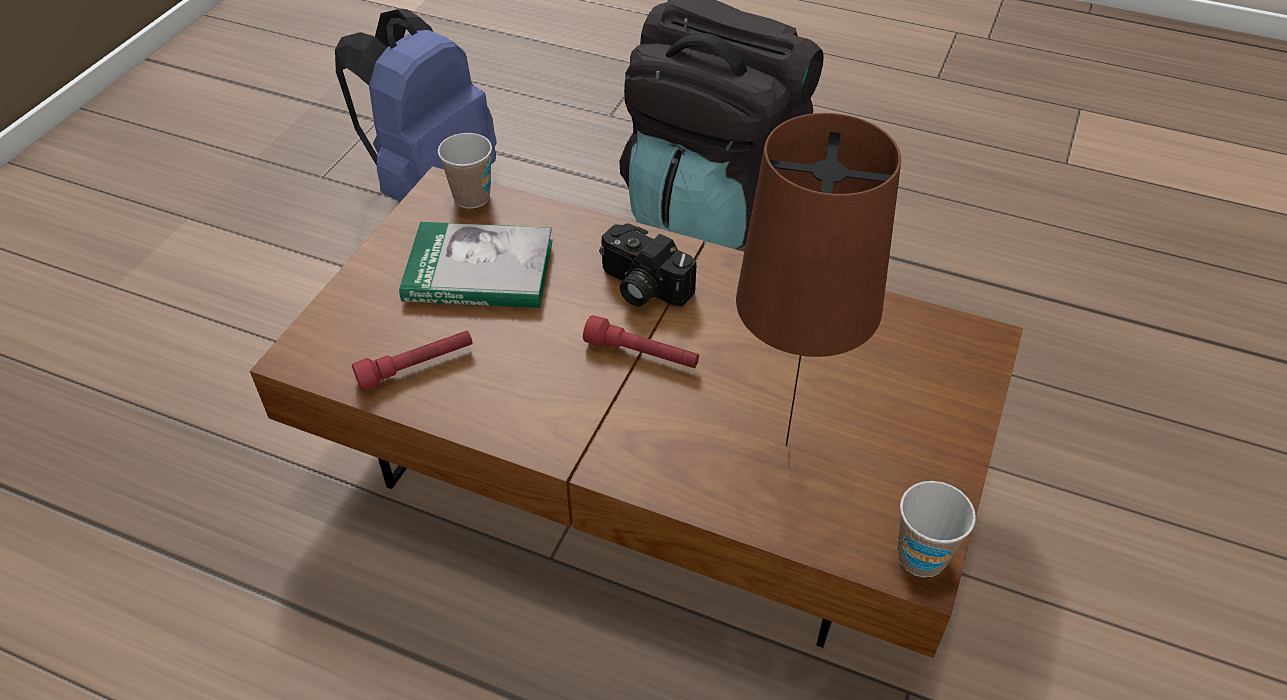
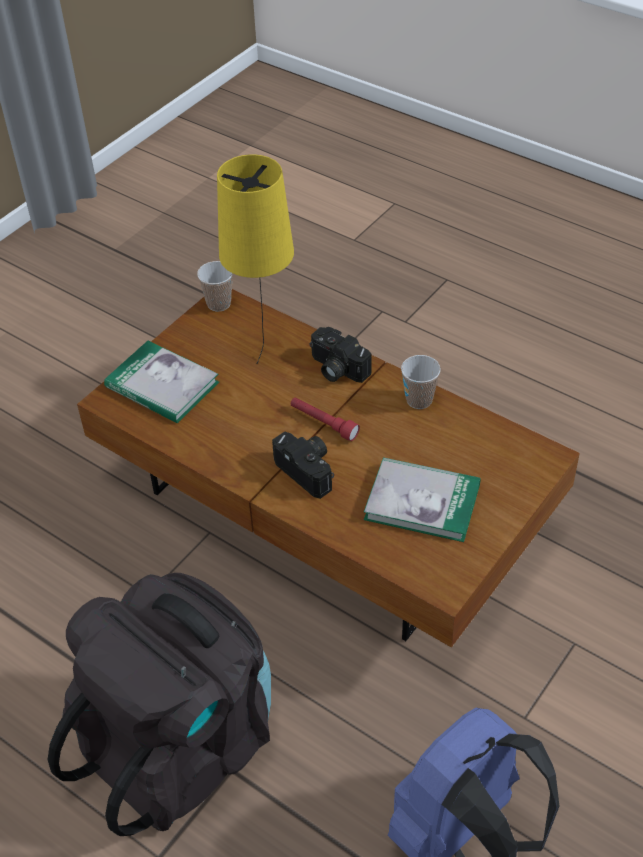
camera: 165 degrees left, 0 degrees up
red flashlight [352,331,472,391] -> none
cup [438,133,492,209] -> cup moved to [401,355,441,409]
brown table lamp [736,113,901,446] -> yellow table lamp [217,154,294,364]
none -> book [104,341,219,423]
none -> camera [309,327,372,383]

